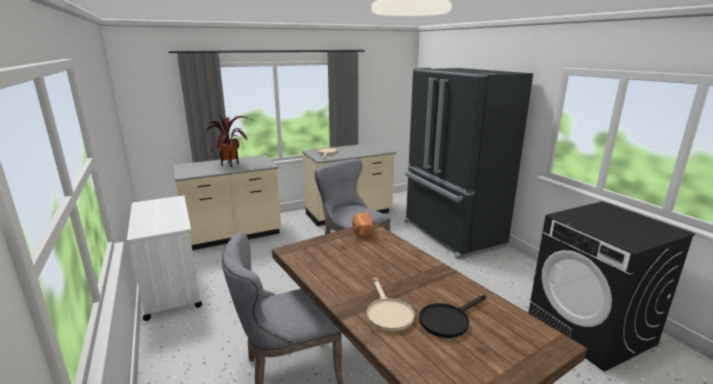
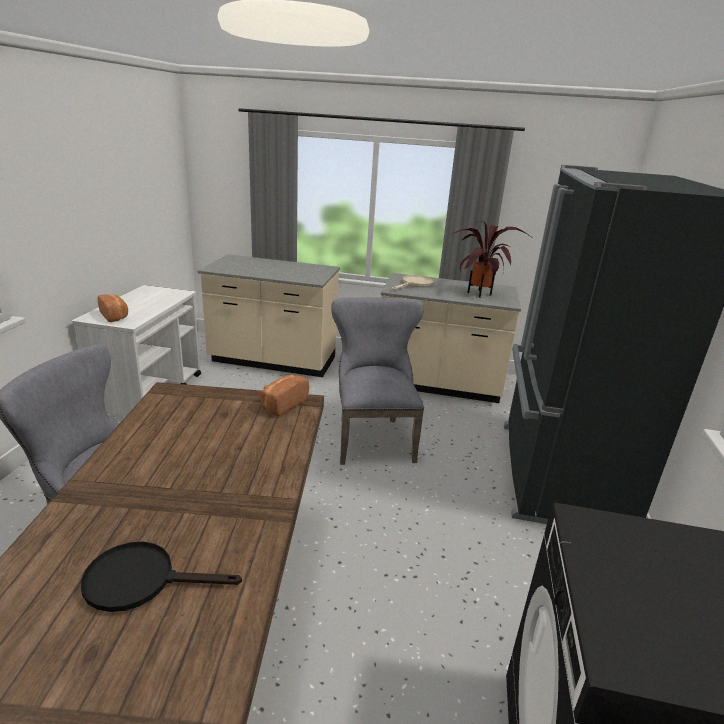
camera: 35 degrees right, 5 degrees up
potted plant [201,115,255,167] -> potted plant moved to [452,221,534,298]
beige frying pan [367,278,415,332] -> none
none -> bread [98,295,128,322]

